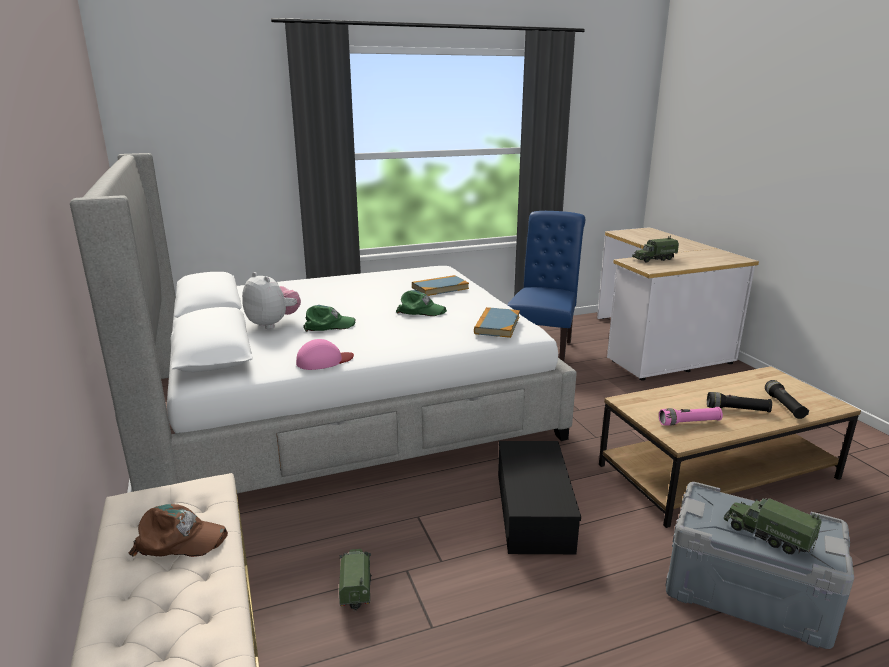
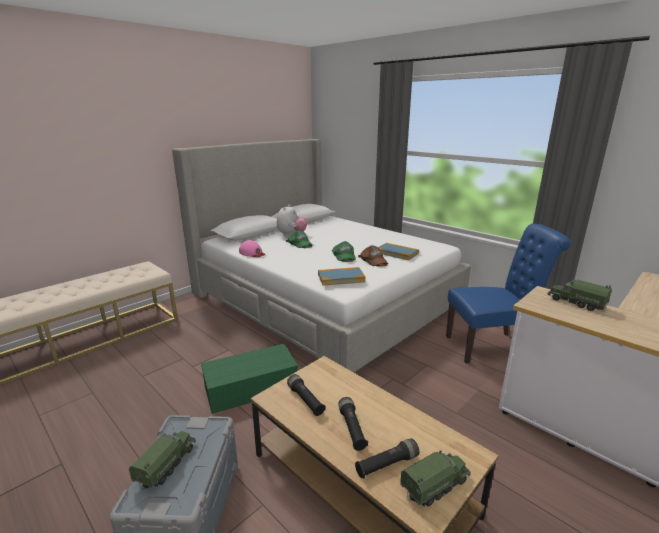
camera: 65 degrees right, 0 degrees up
brown cap [129,504,228,557] -> brown cap moved to [358,245,388,267]
toy truck [339,549,372,612] -> toy truck moved to [400,450,471,507]
black storage box [498,441,581,554] -> green storage box [201,344,298,414]
pink flashlight [659,407,723,426] -> black flashlight [287,374,326,416]

